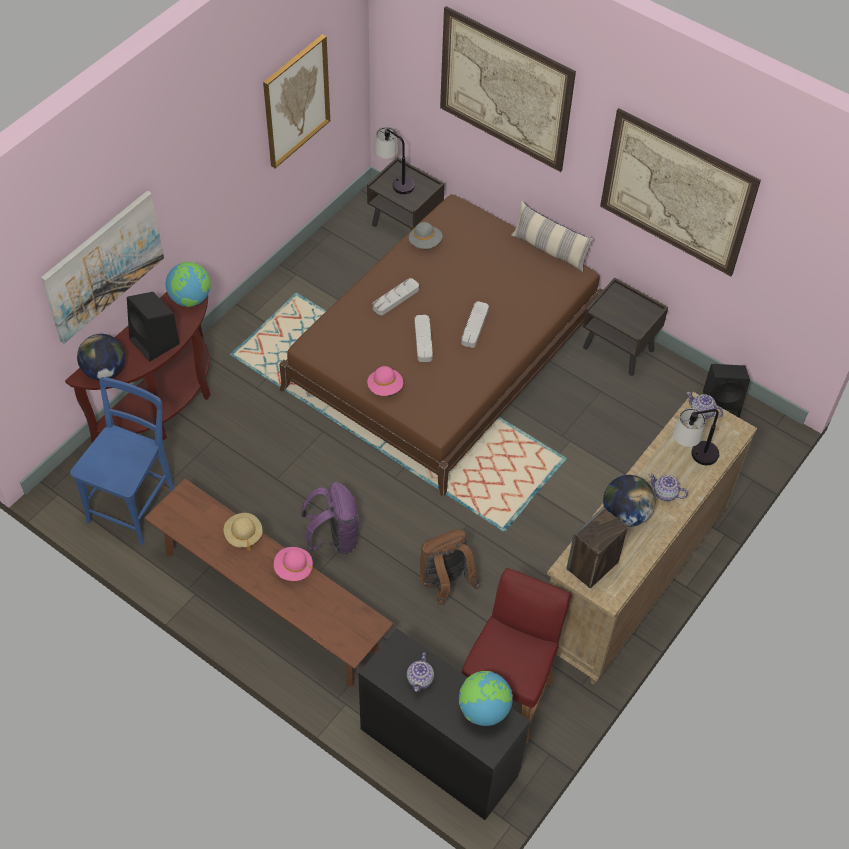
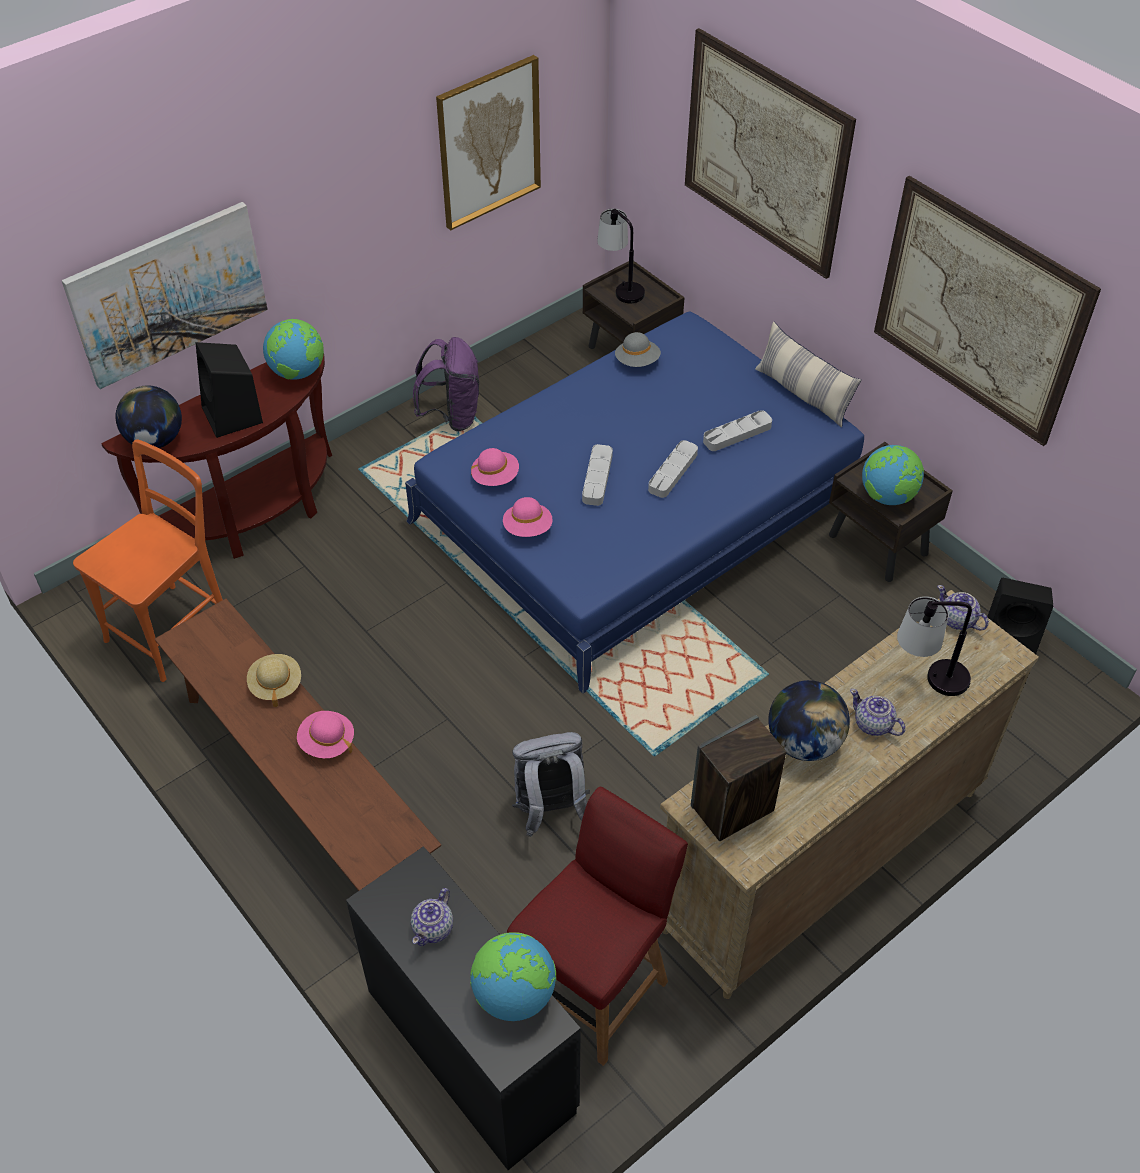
camera: 15 degrees right, 5 degrees down
blue chair [70,377,174,545] -> orange chair [73,439,223,682]
brown bed [279,194,603,497] -> blue bed [405,311,864,694]
purple backpack [301,482,359,554] -> purple backpack moved to [413,337,479,431]
grey tray [373,278,419,315] -> grey tray moved to [703,410,772,451]
brown backpack [420,529,480,605] -> grey backpack [512,732,590,837]
none -> pink hat [471,448,519,486]
none -> globe [862,445,924,505]

